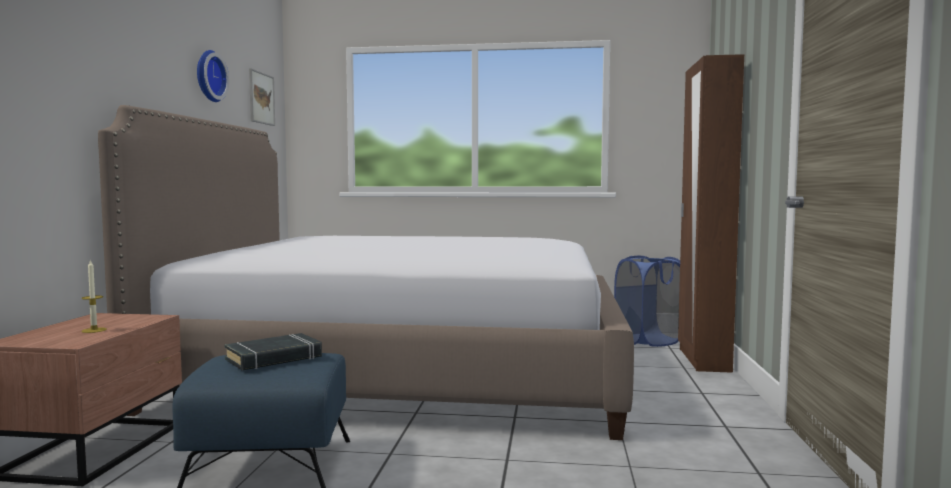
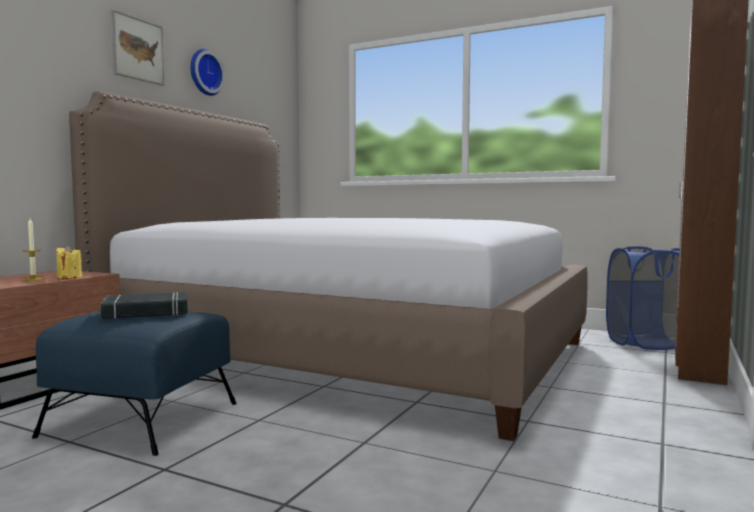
camera: 20 degrees right, 0 degrees up
picture [249,68,275,126] -> picture moved to [111,9,165,86]
none -> yellow candle [56,246,82,279]

